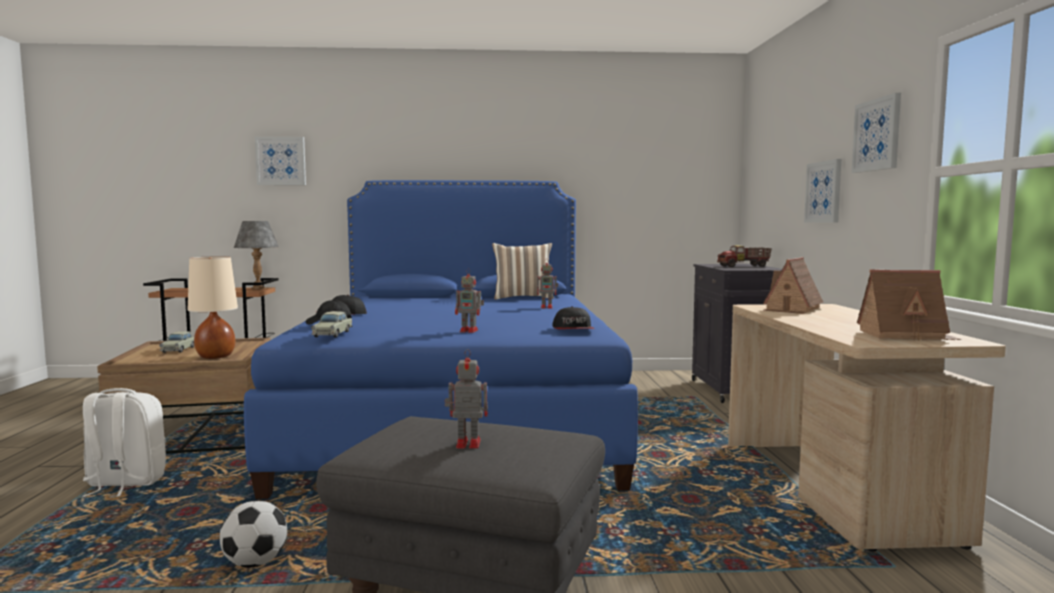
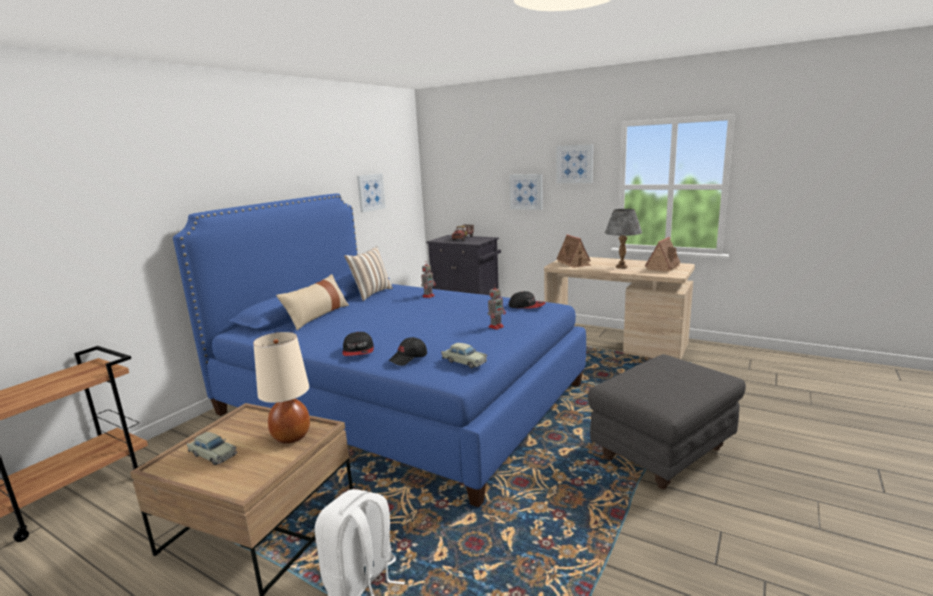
camera: 55 degrees left, 10 degrees up
football [220,501,287,567] -> none
grey table lamp [234,221,279,289] -> grey table lamp moved to [605,209,642,269]
picture [255,137,306,185] -> picture moved to [357,174,386,212]
toy robot [445,349,488,448] -> none
none -> beige pillow [276,274,349,330]

